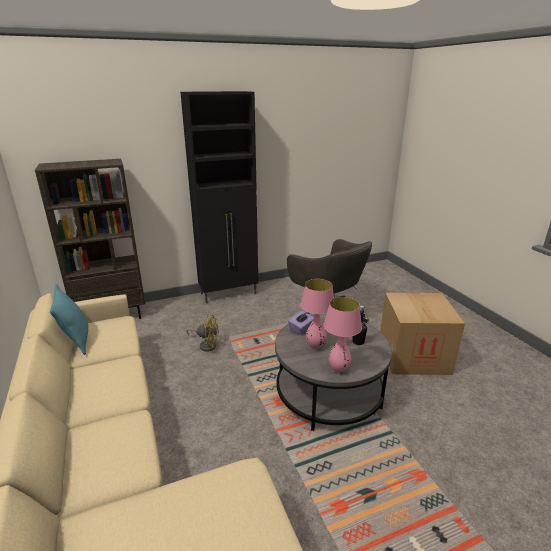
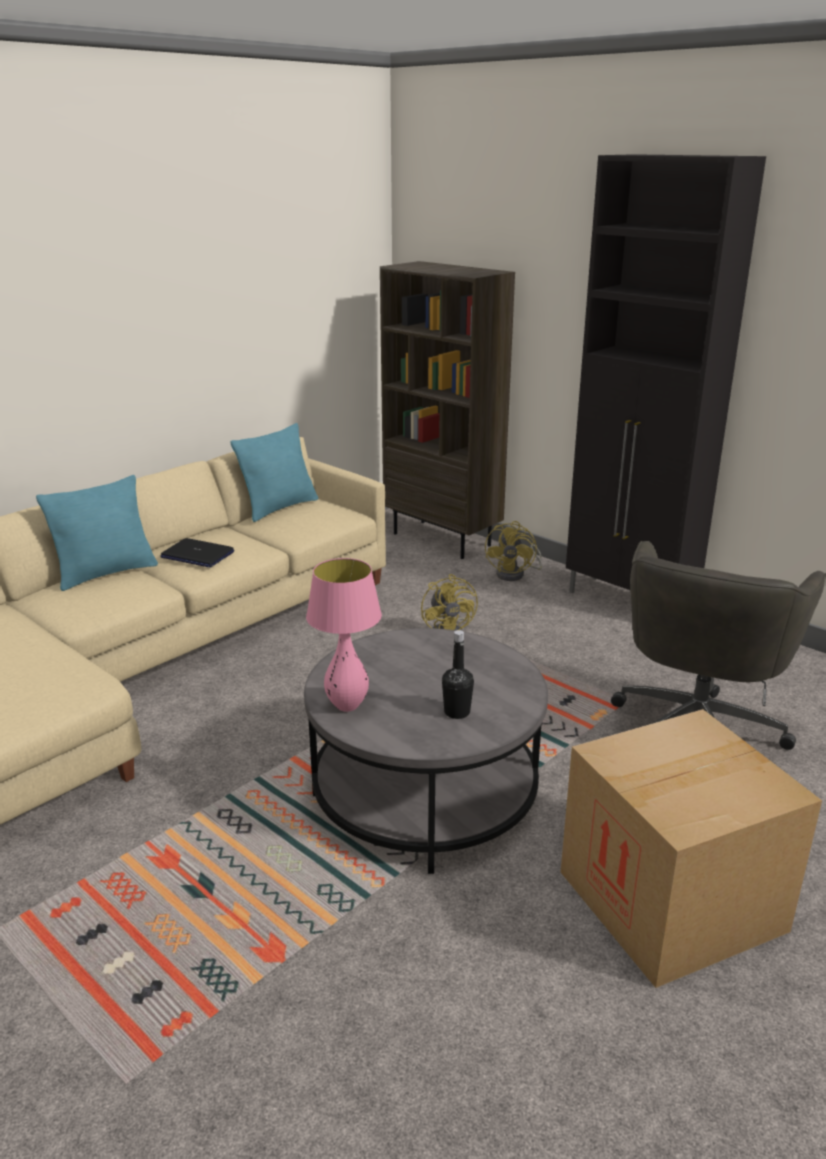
camera: 65 degrees right, 0 degrees up
purple tissue box [288,311,314,335] -> none
pink table lamp [300,279,334,349] -> none
none -> turquoise pillow [36,475,158,591]
none -> laptop [160,538,234,568]
none -> yellow fan [485,521,542,581]

